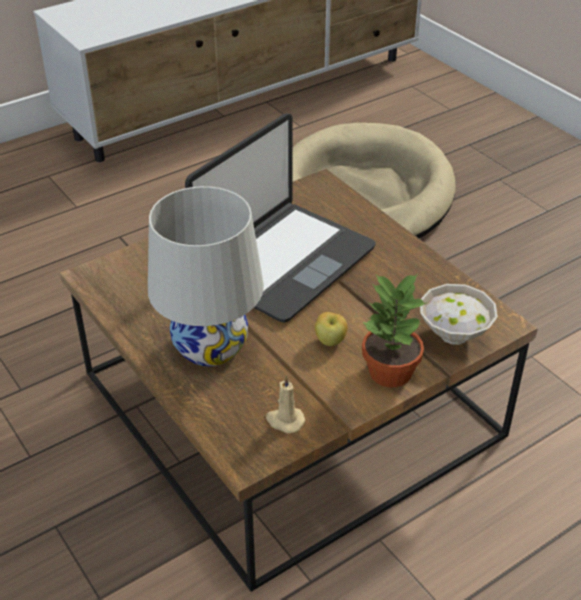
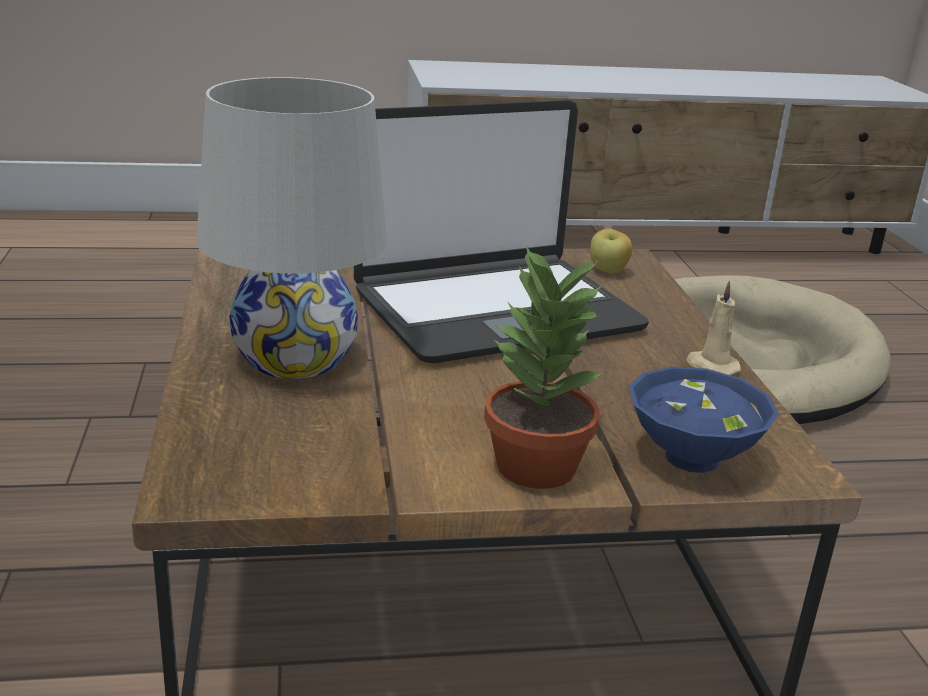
camera: 25 degrees right, 15 degrees down
beige candle [266,375,305,433] -> beige candle moved to [686,280,741,376]
apple [315,312,347,346] -> apple moved to [590,229,632,274]
white bowl [420,284,498,345] -> blue bowl [629,367,779,473]

